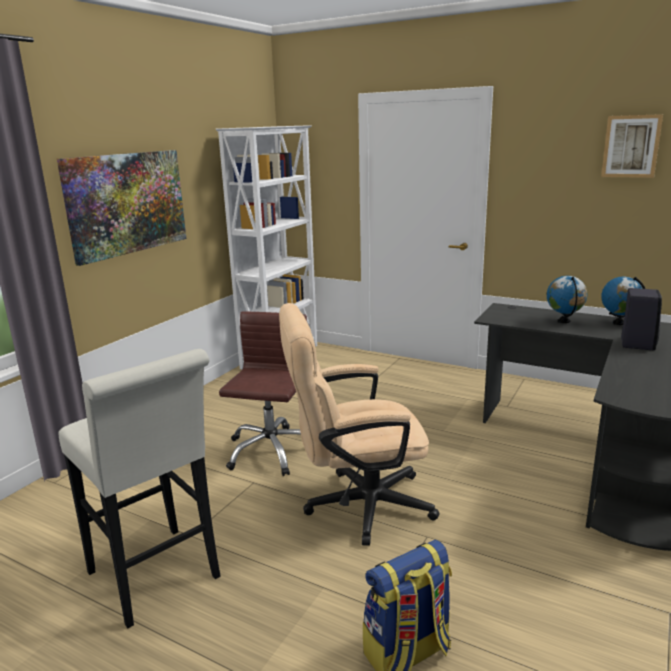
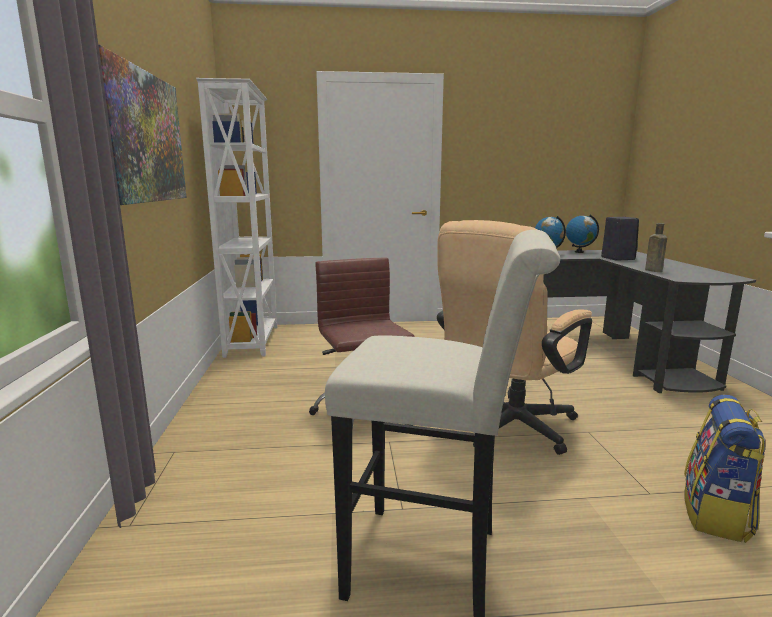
camera: 35 degrees left, 5 degrees down
picture [601,114,663,178] -> none
none -> brown bottle [645,223,667,272]

